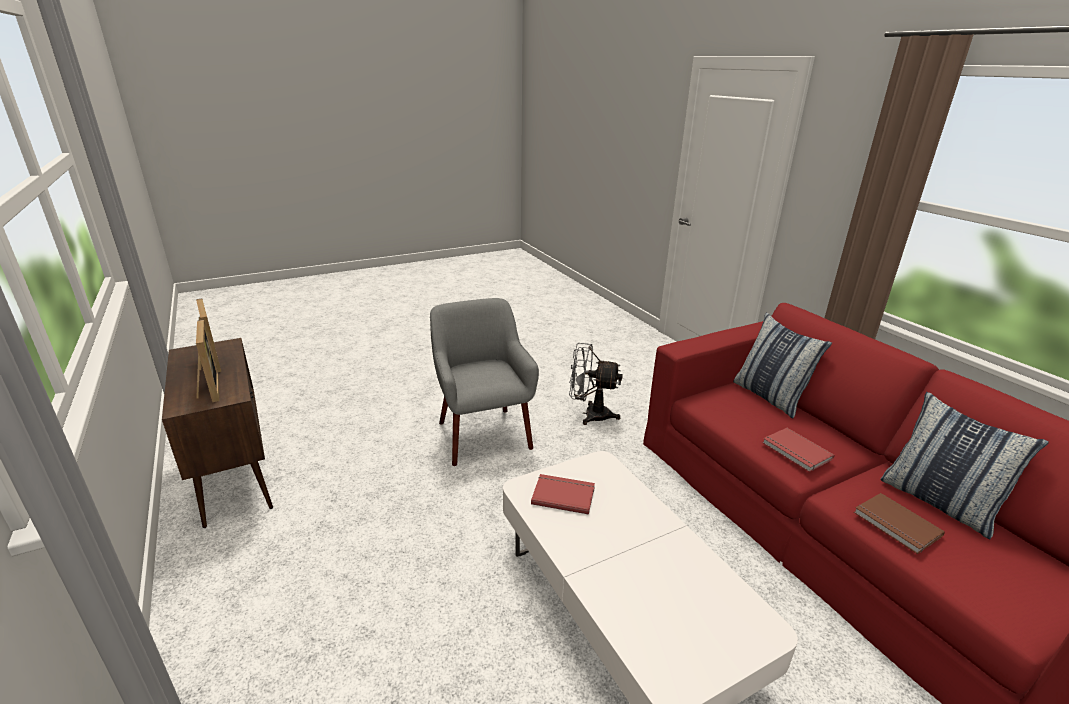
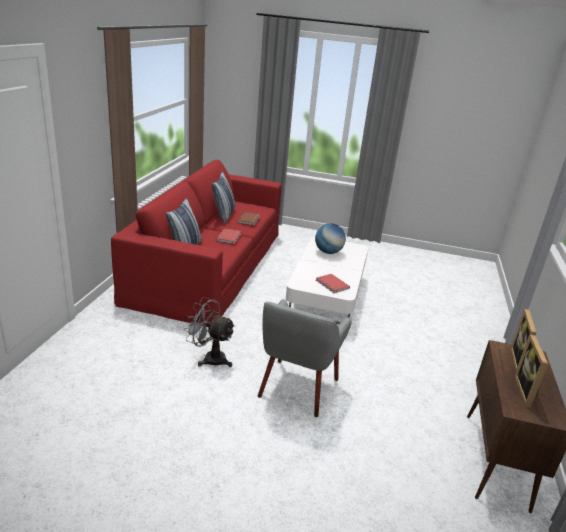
camera: 140 degrees left, 0 degrees up
grey fan [569,343,623,425] -> grey fan turned 150 degrees clockwise [183,297,235,367]
none -> globe [315,223,346,254]

